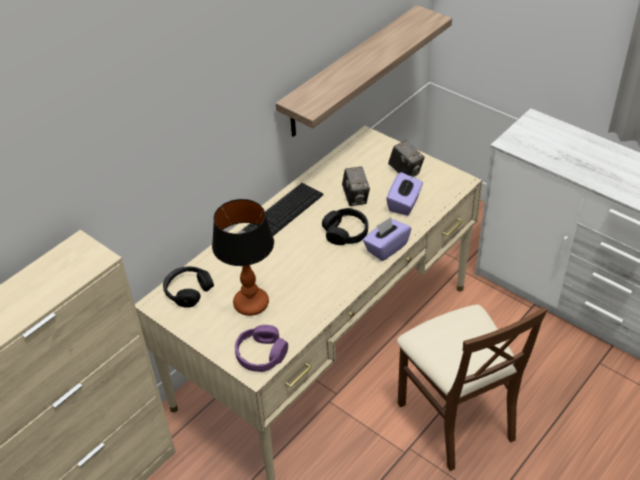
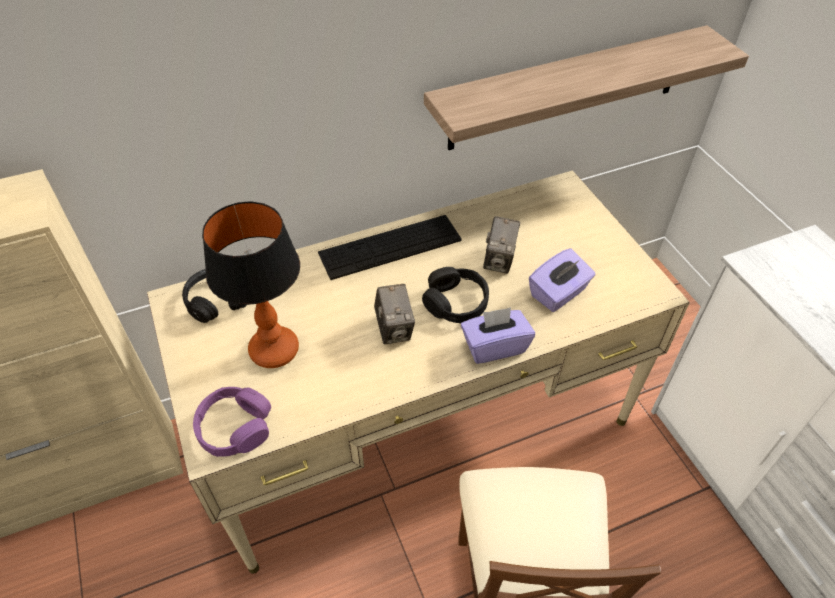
camera: 25 degrees right, 5 degrees up
camera [388,140,425,177] -> camera moved to [374,284,415,344]

